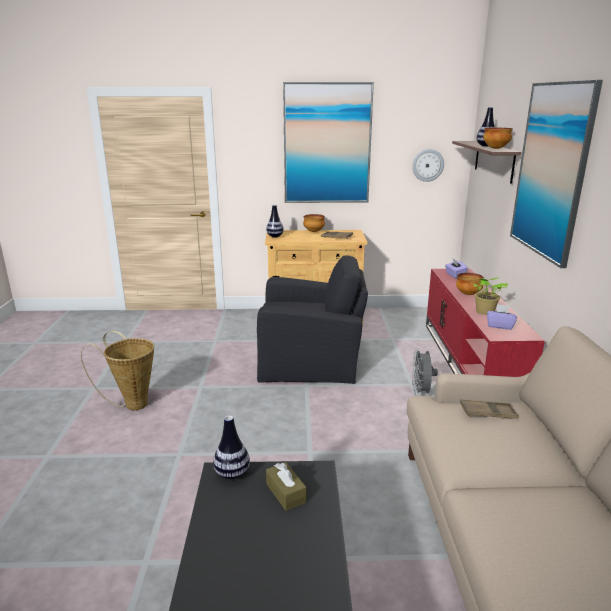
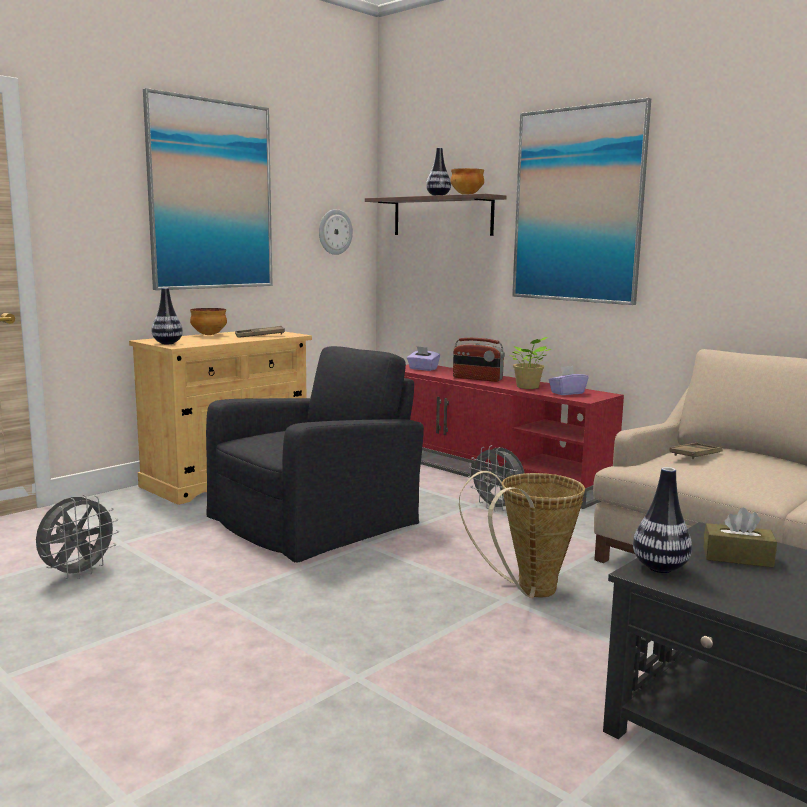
camera: 45 degrees left, 10 degrees down
basket [81,331,154,410] -> basket moved to [459,471,585,598]
bowl [456,273,484,295] -> radio [453,338,505,382]
none -> grey fan [36,495,119,579]

